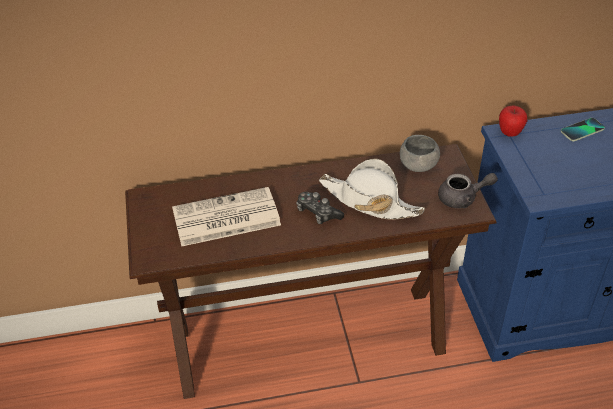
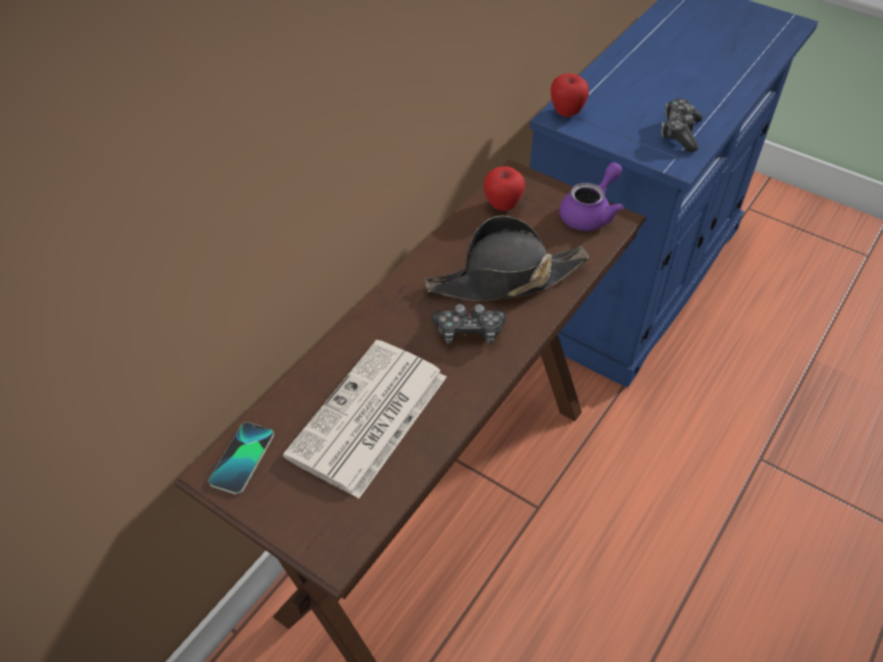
camera: 45 degrees left, 5 degrees up
white hat [319,158,425,220] -> black hat [424,215,589,301]
grey bowl [400,135,440,172] -> apple [484,166,525,211]
grey teapot [438,173,498,208] -> purple teapot [559,162,624,231]
phone [561,118,605,141] -> phone moved to [209,422,274,494]
none -> game controller [661,99,703,152]

